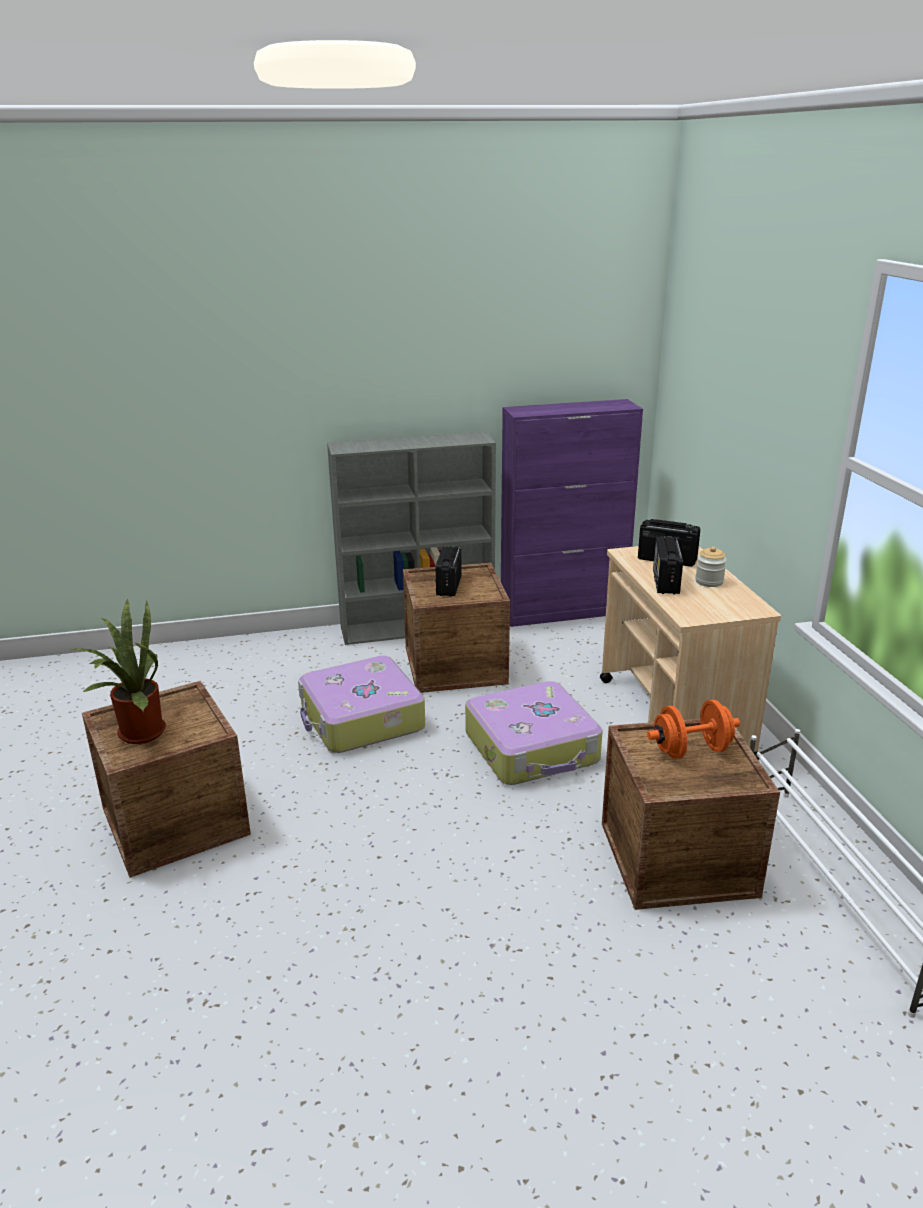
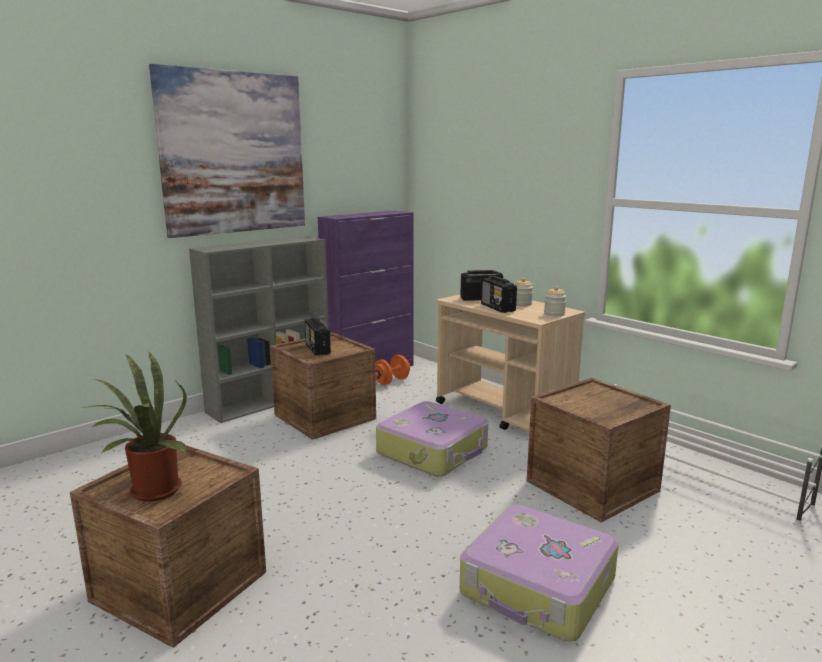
camera: 30 degrees left, 10 degrees down
suitcase [298,656,425,753] -> suitcase moved to [460,505,619,642]
orange dumbbell [647,700,740,759] -> orange dumbbell moved to [375,355,410,385]
none -> picture [149,64,305,238]
none -> jar [544,286,566,316]

